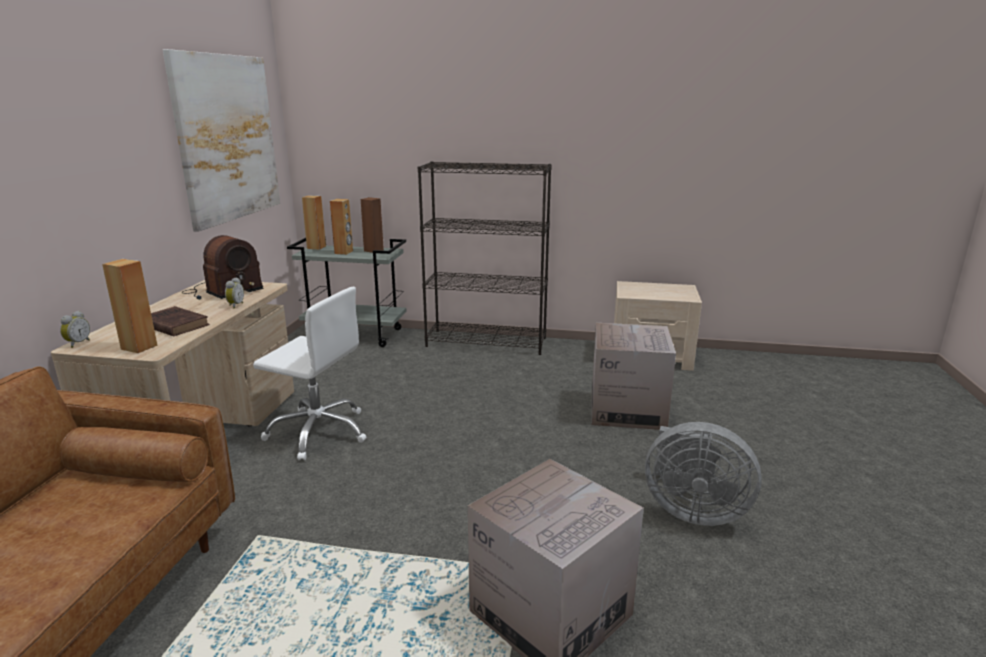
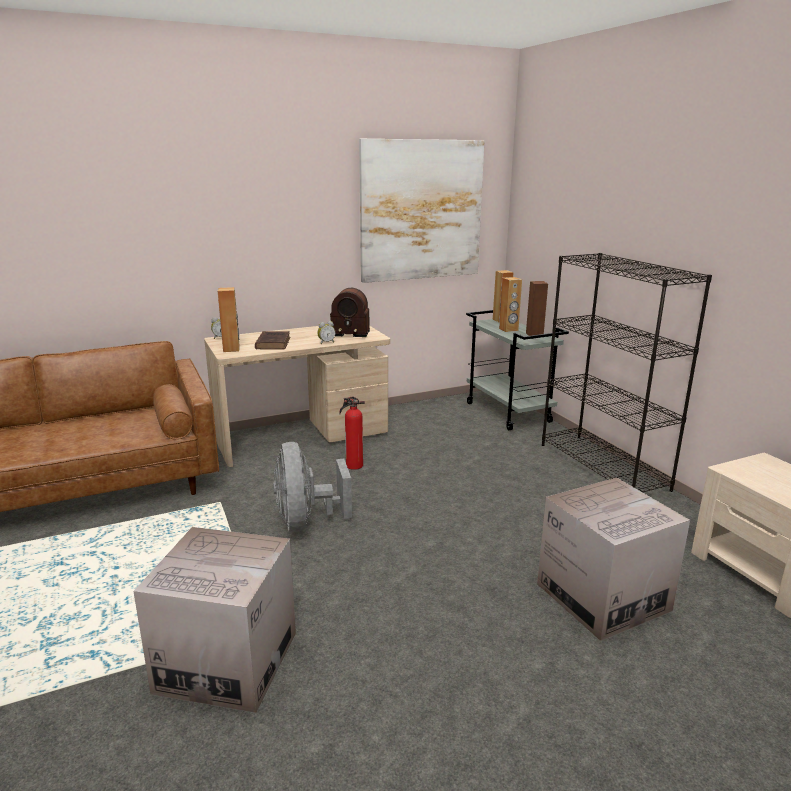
camera: 55 degrees right, 0 degrees up
white office chair [253,287,366,460] -> fire extinguisher [339,397,365,470]
grey fan [645,422,762,526] -> grey fan moved to [273,442,352,532]

